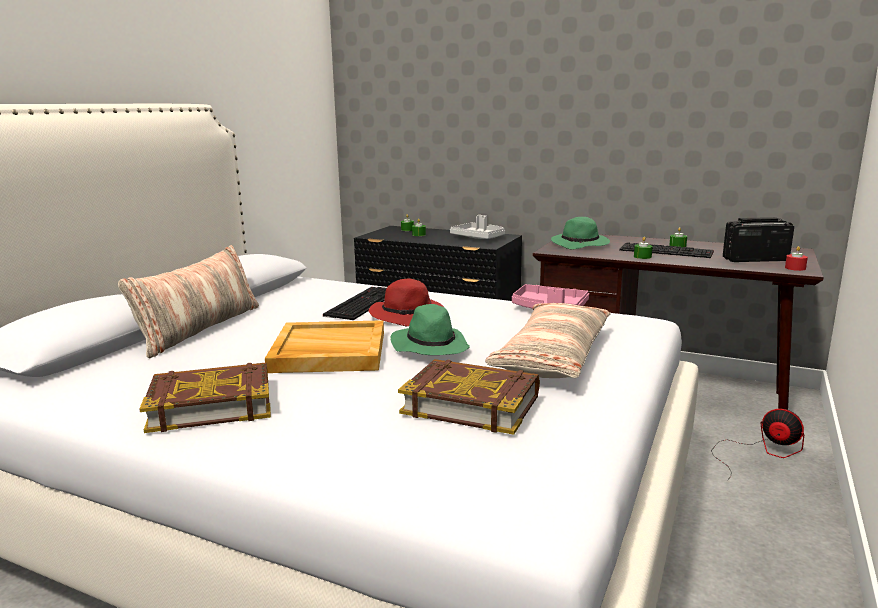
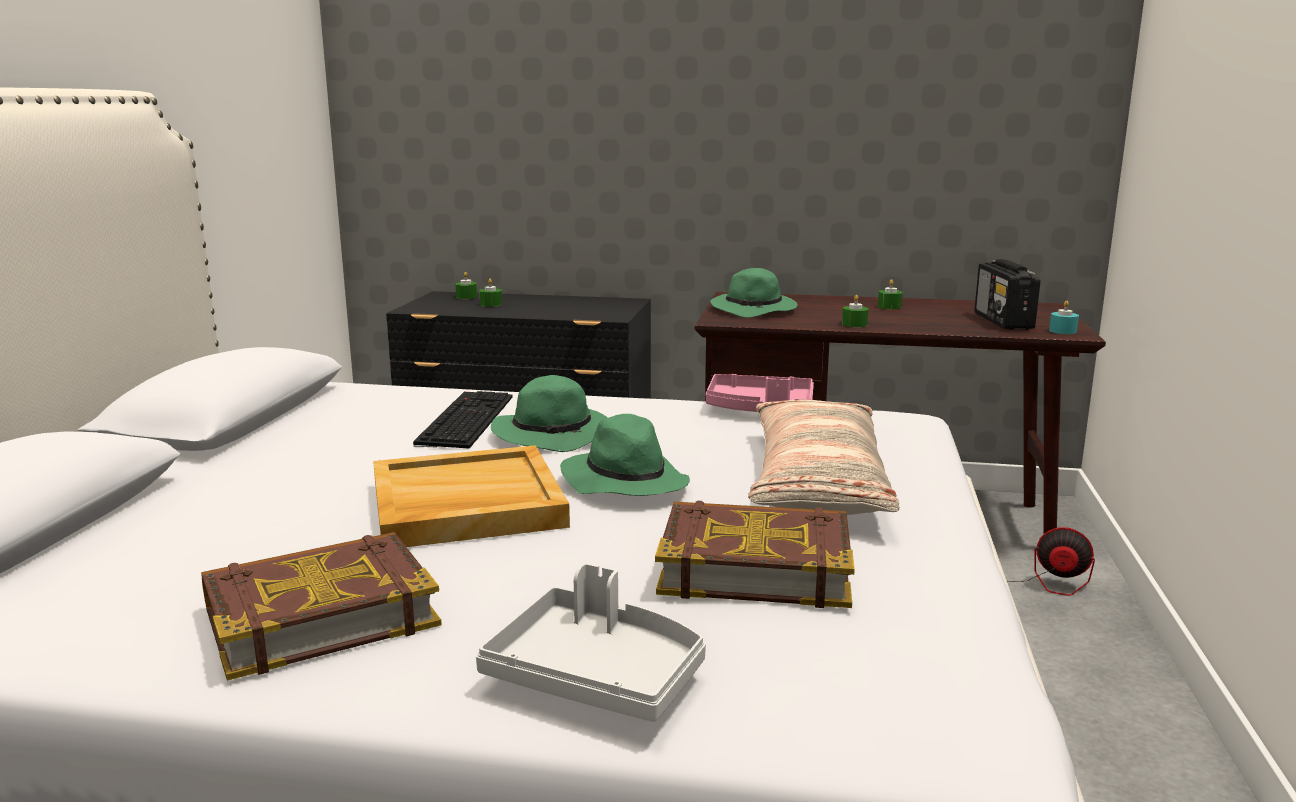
camera: 15 degrees left, 0 degrees up
pillow [118,245,259,358] -> none
red hat [369,278,445,326] -> green hat [491,375,608,452]
grey tray [450,215,505,239] -> grey tray moved to [476,563,706,722]
keyboard [619,242,714,258] -> none
radio [723,217,794,262] -> radio turned 75 degrees counterclockwise [975,259,1040,330]
red candle [785,246,808,271] -> turquoise candle [1049,301,1079,334]

